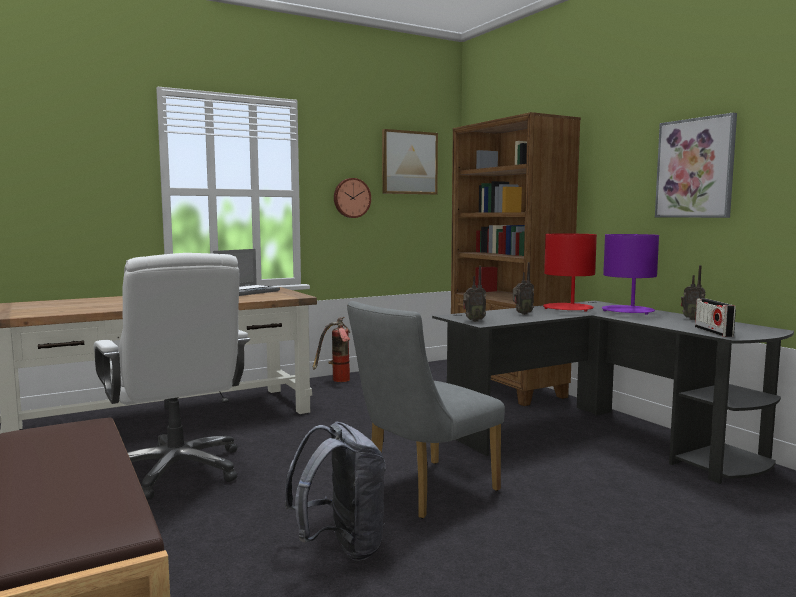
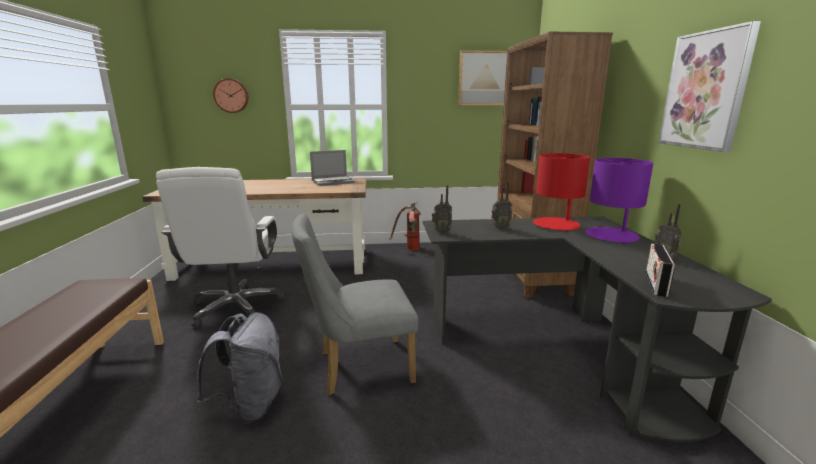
camera: 25 degrees right, 10 degrees up
wall clock [334,178,371,218] -> wall clock moved to [213,78,248,113]

